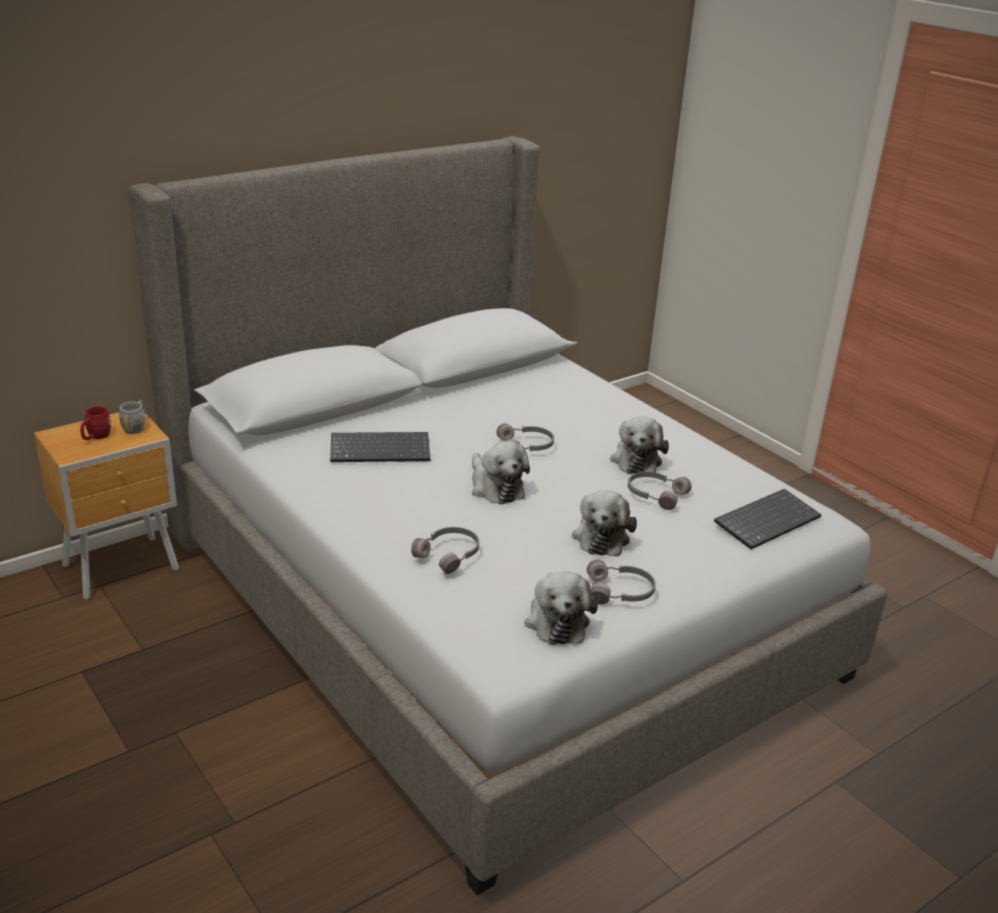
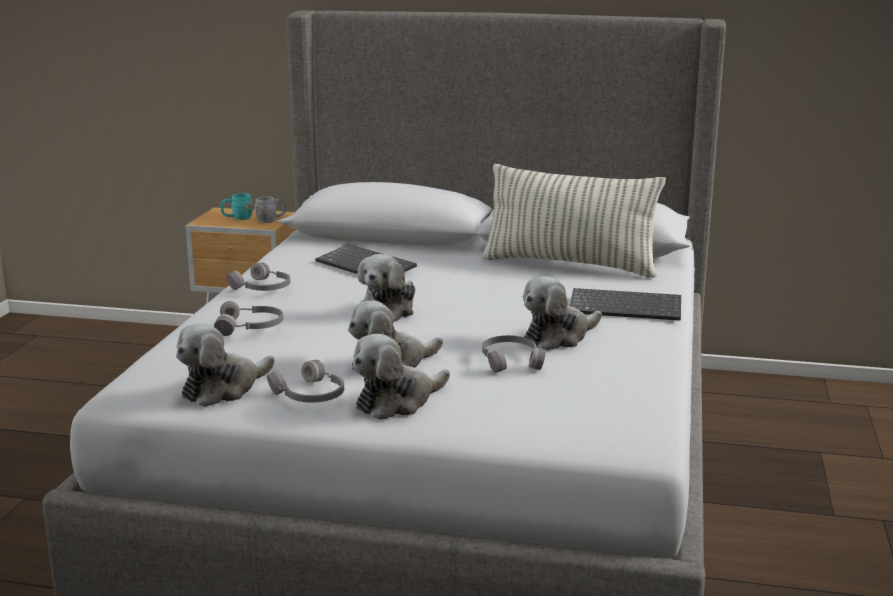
camera: 50 degrees right, 10 degrees down
red mug [80,406,111,440] -> turquoise mug [221,193,253,220]
grey headphones [496,423,554,451] -> grey headphones moved to [226,262,290,291]
keyboard [714,489,822,549] -> keyboard moved to [570,288,681,321]
none -> plush toy [353,334,450,420]
none -> pillow [482,164,666,278]

